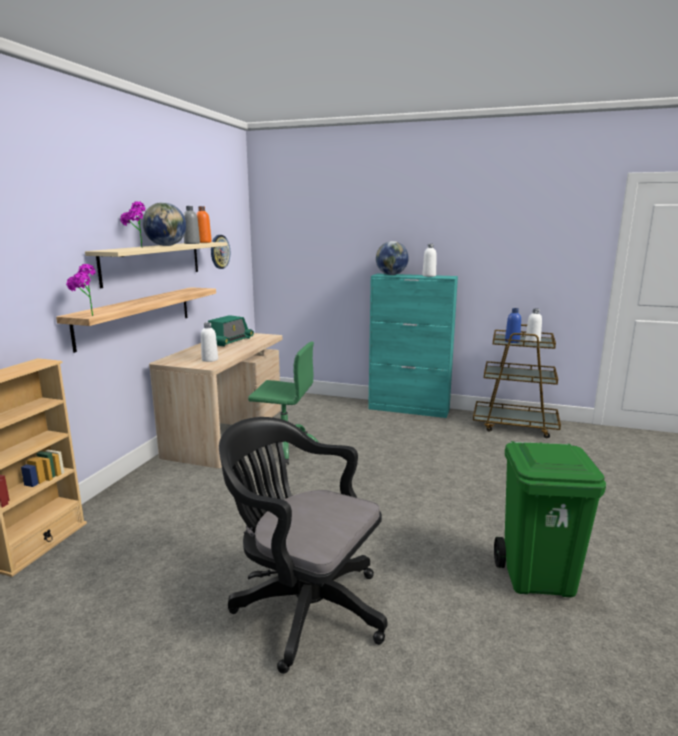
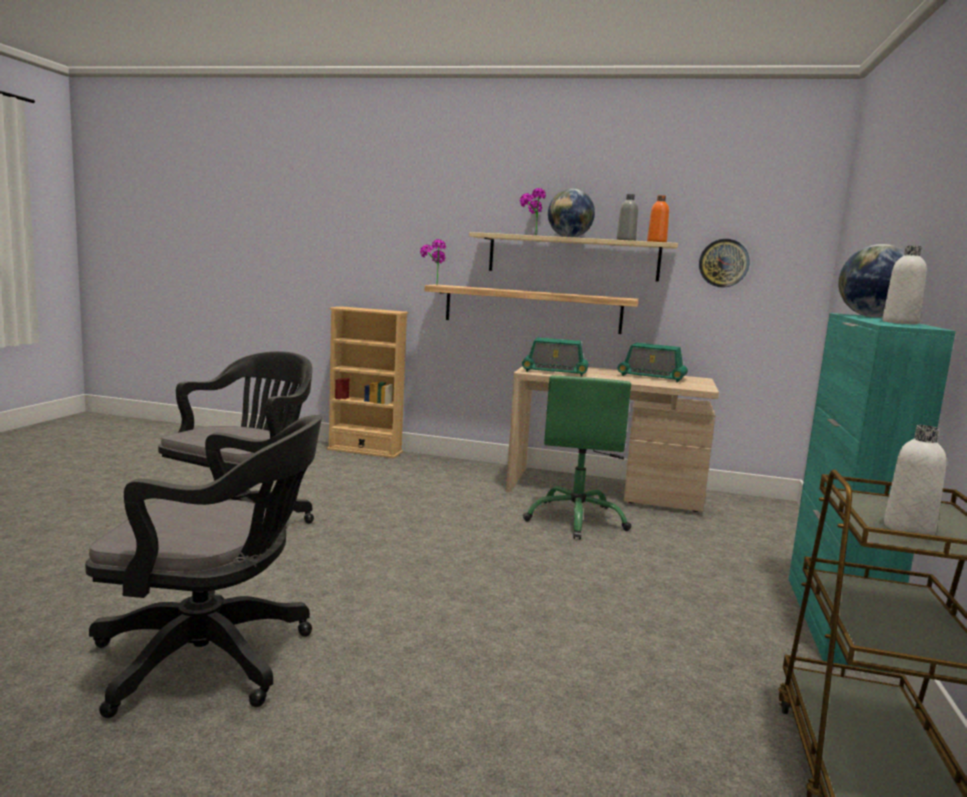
camera: 85 degrees right, 5 degrees down
white bottle [201,322,218,362] -> radio [522,337,588,376]
green trash can [494,441,606,597] -> black office chair [85,415,322,718]
blue bottle [505,308,521,343] -> none

